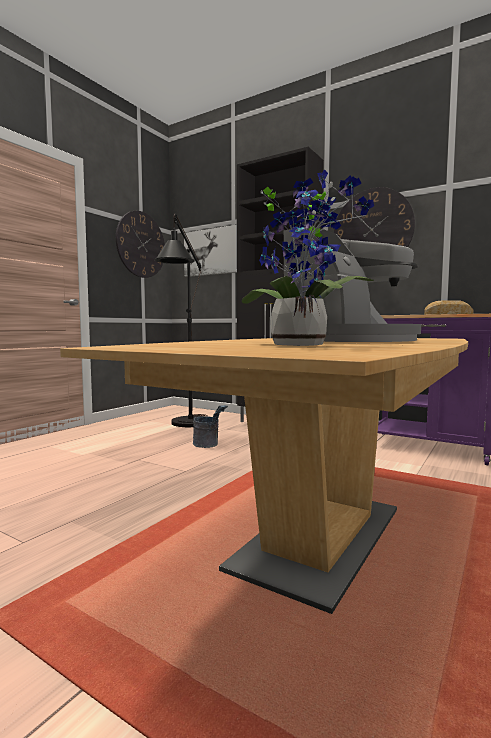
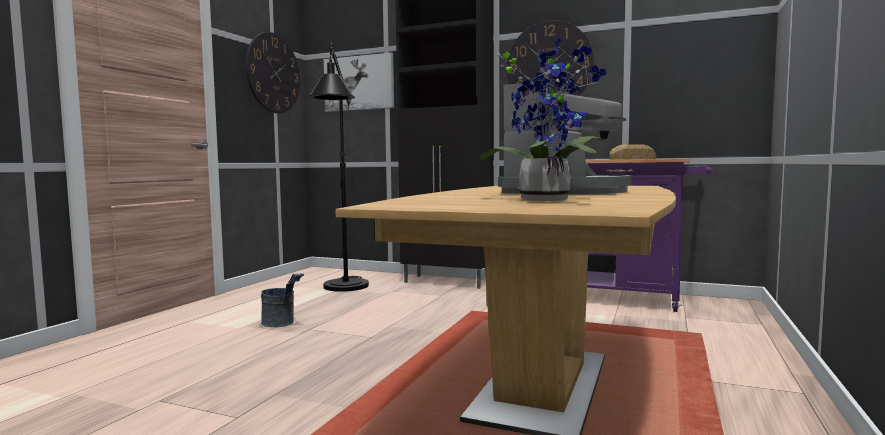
camera: 10 degrees left, 0 degrees up
grey bucket [193,405,228,448] -> grey bucket moved to [261,273,304,327]

